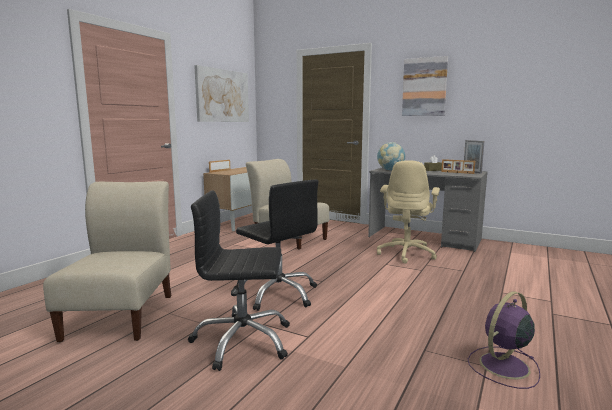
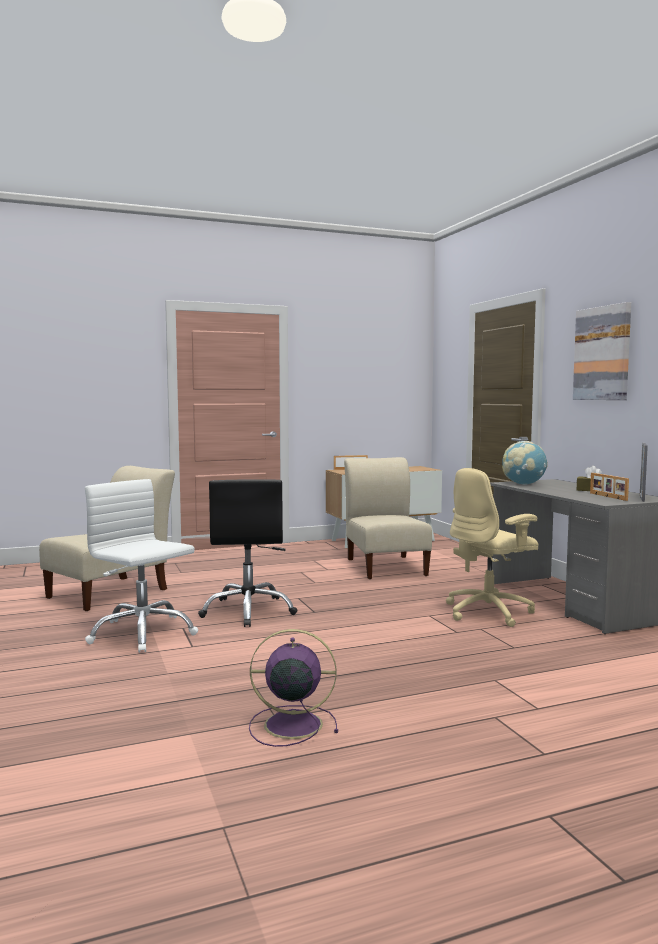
camera: 40 degrees right, 5 degrees down
black office chair [188,191,290,371] -> white office chair [85,479,198,653]
picture [194,65,249,122] -> none

